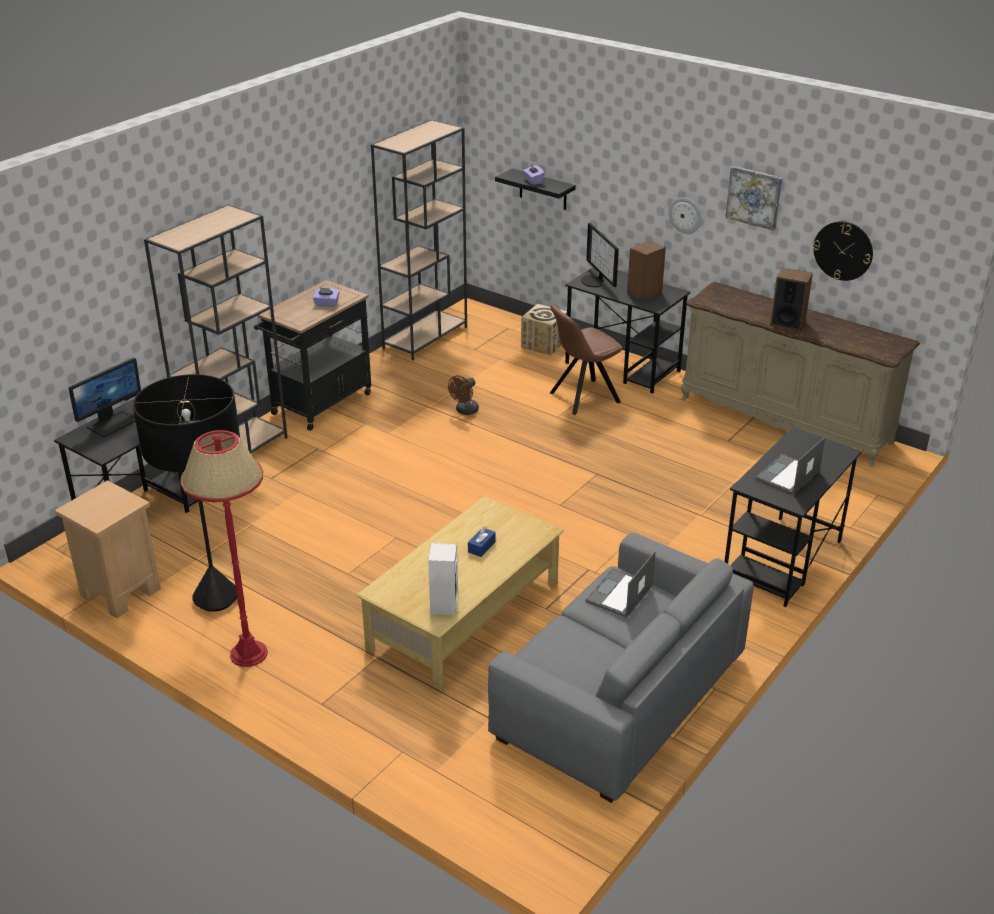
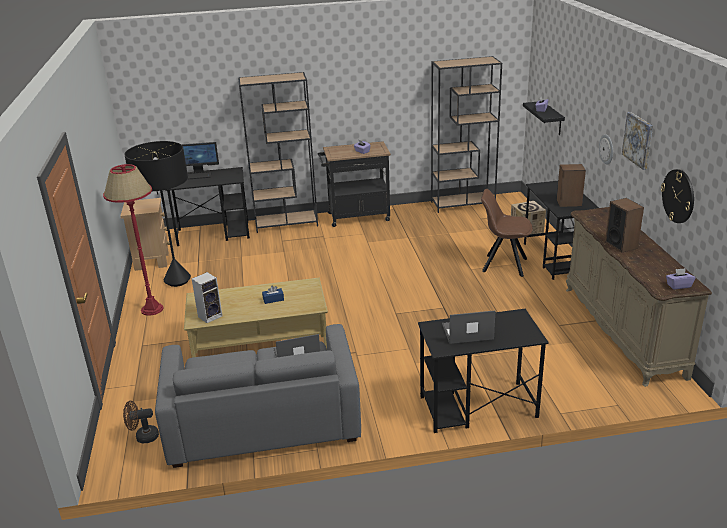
camera: 45 degrees right, 5 degrees down
brown fan [448,375,479,415] -> brown fan moved to [123,401,159,443]
monitor [581,223,619,287] -> none
none -> purple tissue box [666,268,695,289]

